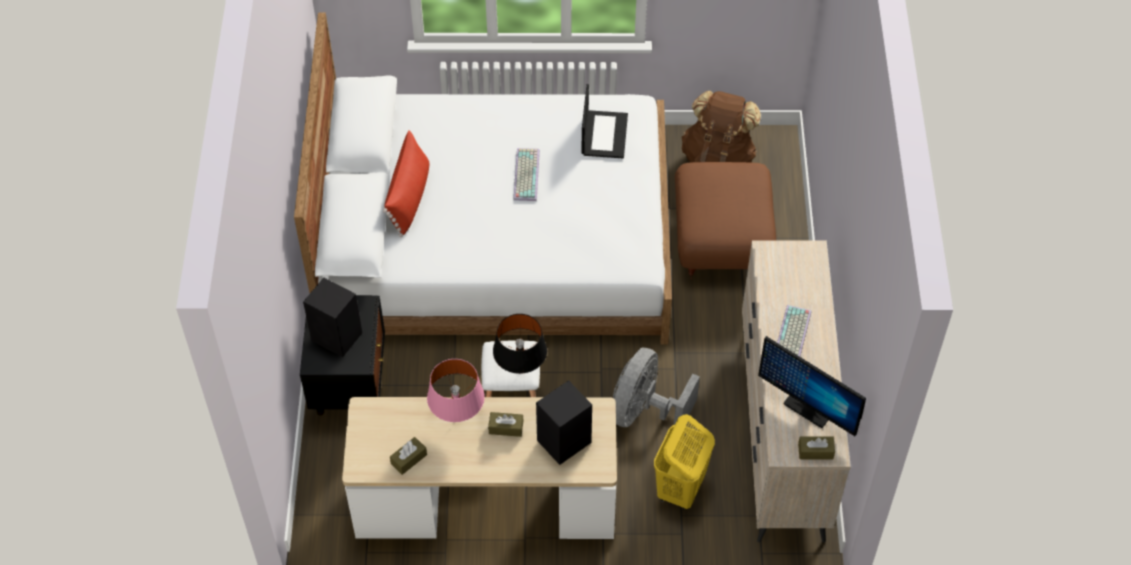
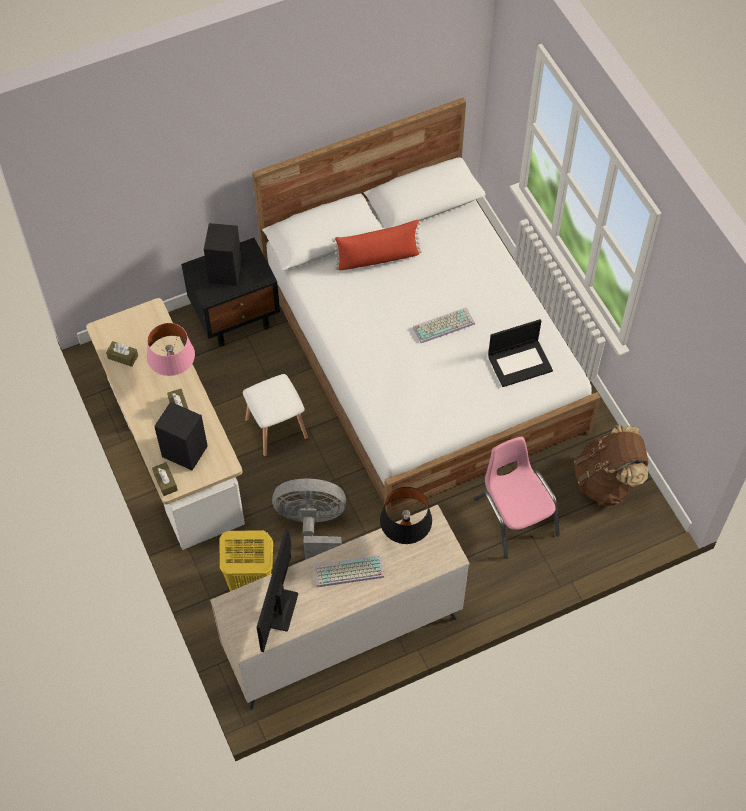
camera: 65 degrees right, 5 degrees up
black table lamp [493,314,547,374] -> black table lamp moved to [380,487,432,544]
brown ottoman [675,162,776,280] -> pink chair [474,437,560,559]
brown tissue box [798,436,835,459] -> brown tissue box moved to [152,462,178,496]

